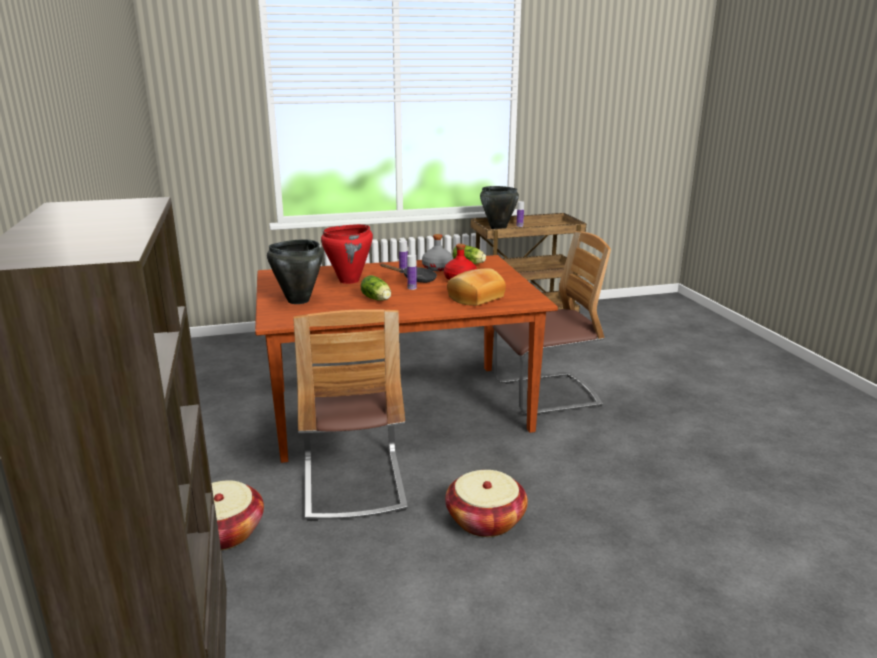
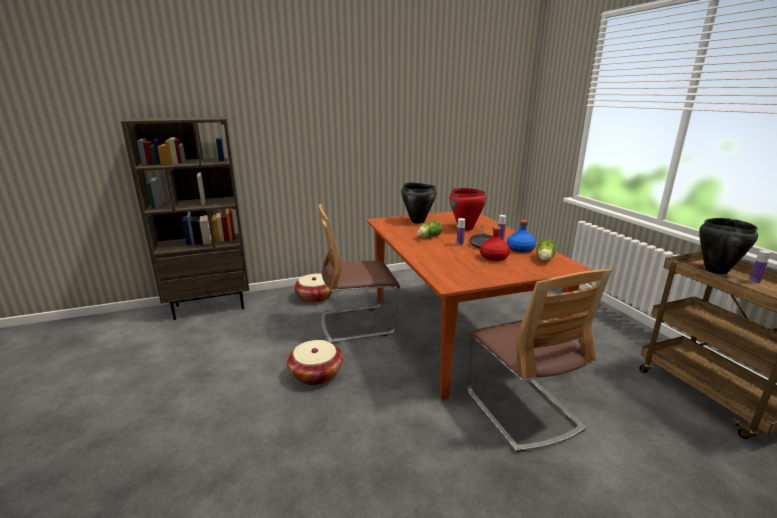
camera: 85 degrees right, 0 degrees up
grey bottle [422,234,453,271] -> blue bottle [507,220,536,253]
bread [447,268,506,306] -> none

